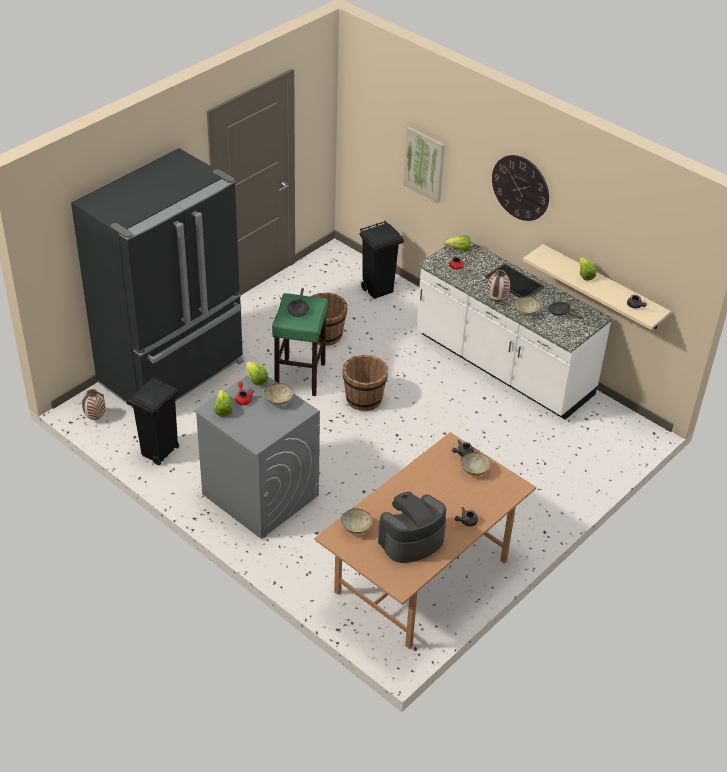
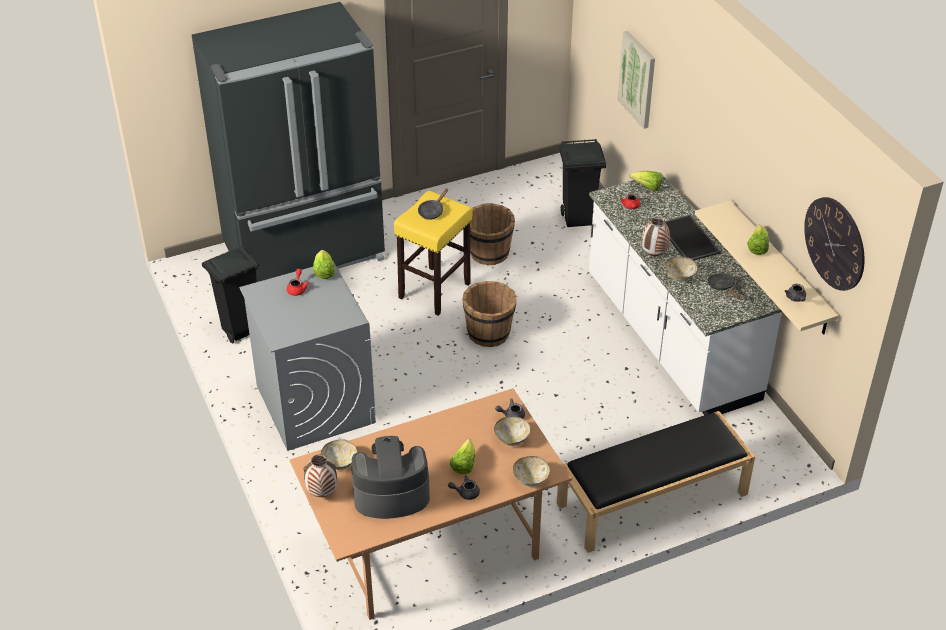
camera: 25 degrees right, 0 degrees up
vase [82,389,106,420] -> vase moved to [303,455,337,497]
lettuce [214,389,233,417] -> lettuce moved to [450,439,475,474]
bowl [264,383,293,406] -> bowl moved to [513,456,550,487]
green stool [272,293,328,396] -> yellow stool [394,191,473,316]
wall clock [492,155,549,221] -> wall clock moved to [804,197,865,291]
none -> black bench [557,411,755,553]

